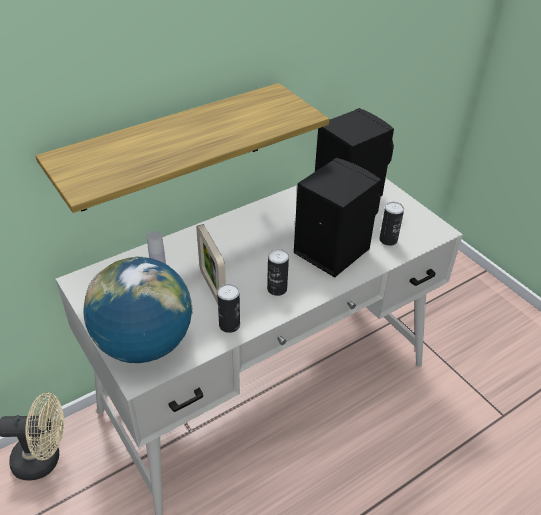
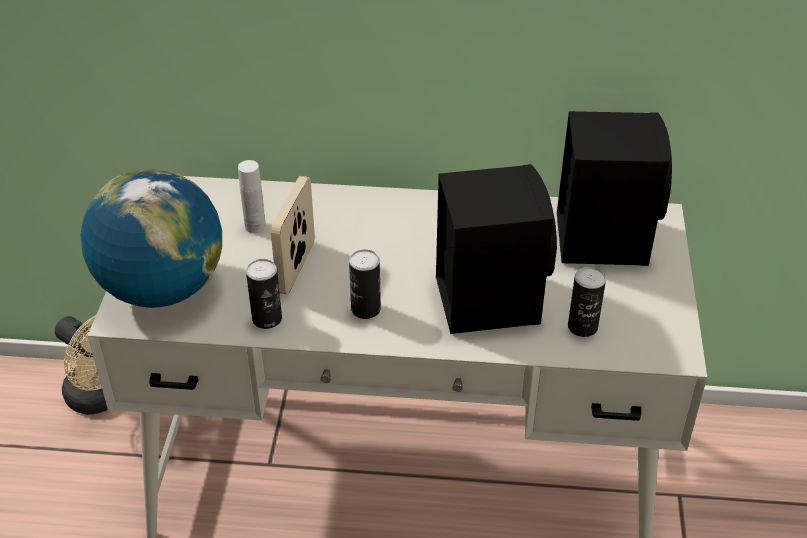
camera: 40 degrees right, 0 degrees up
shelf [35,83,330,213] -> none

